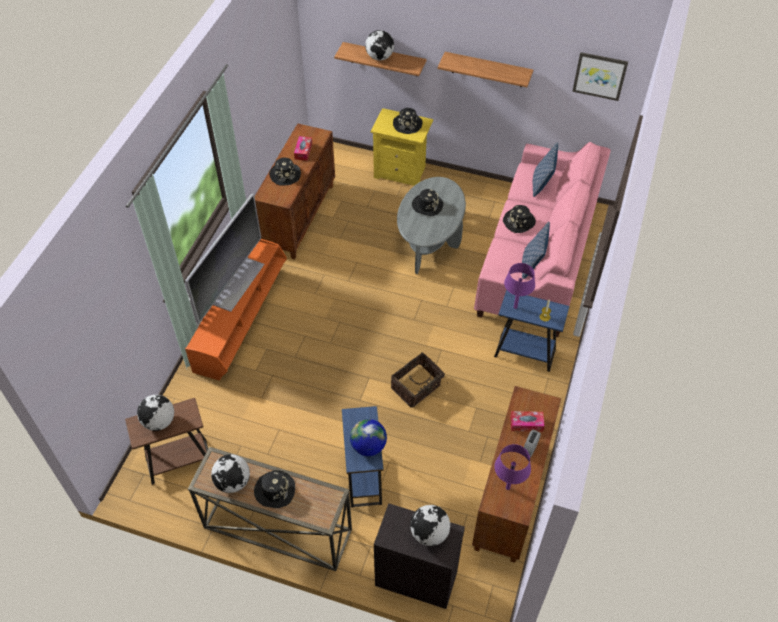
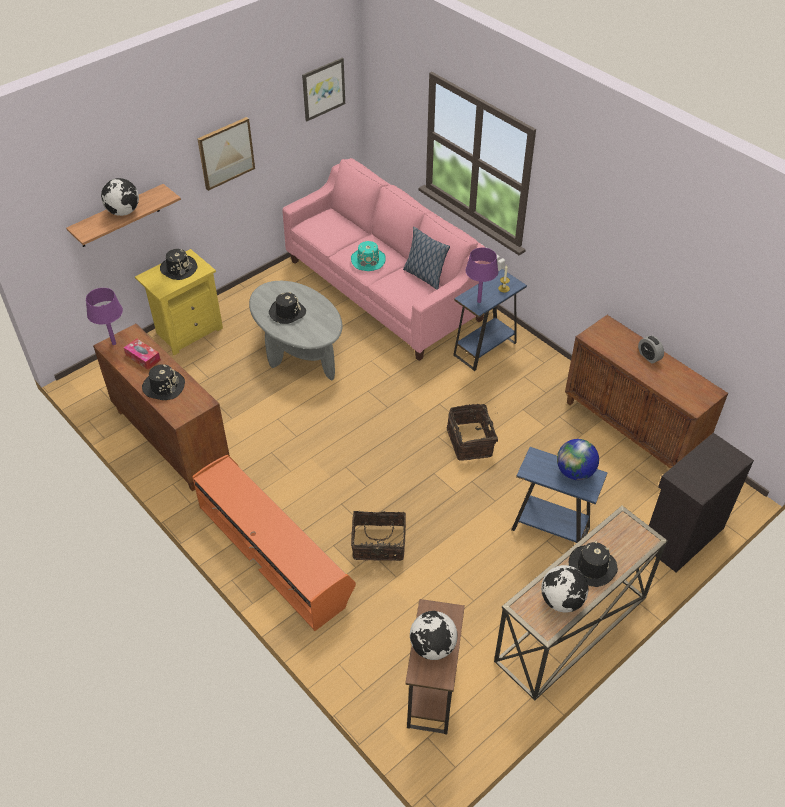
camera: 60 degrees left, 5 degrees down
television [185,193,264,324] -> none
globe [410,505,450,546] -> none
shelf [437,52,533,87] -> picture [197,117,255,191]
purple table lamp [494,444,531,490] -> purple table lamp moved to [86,288,123,345]
black hat [503,205,536,233] -> turquoise hat [351,241,386,271]
tissue box [510,411,545,432] -> none
pillow [533,142,558,197] -> none
none -> basket [351,511,406,561]

